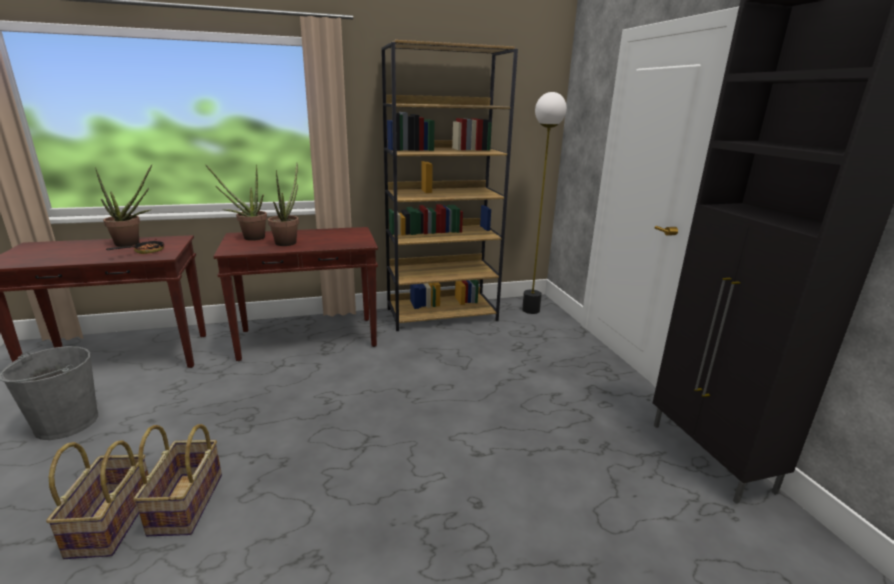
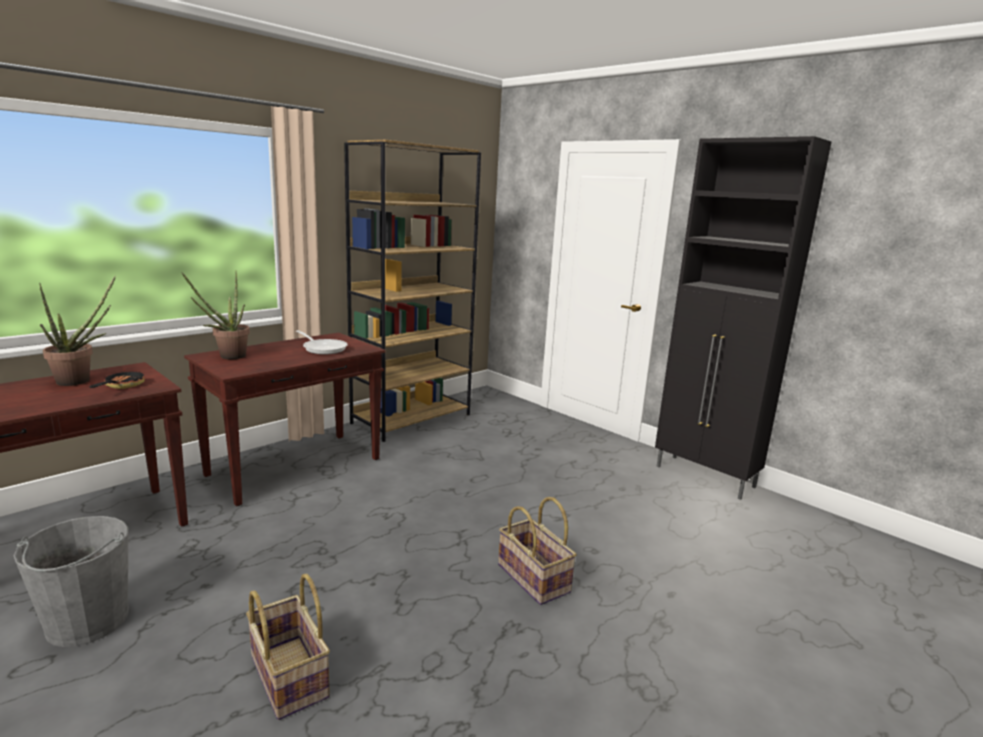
camera: 30 degrees left, 5 degrees down
basket [133,424,222,536] -> basket moved to [498,497,577,605]
potted plant [268,163,299,246] -> none
floor lamp [522,92,567,314] -> none
none -> frying pan [296,330,348,354]

